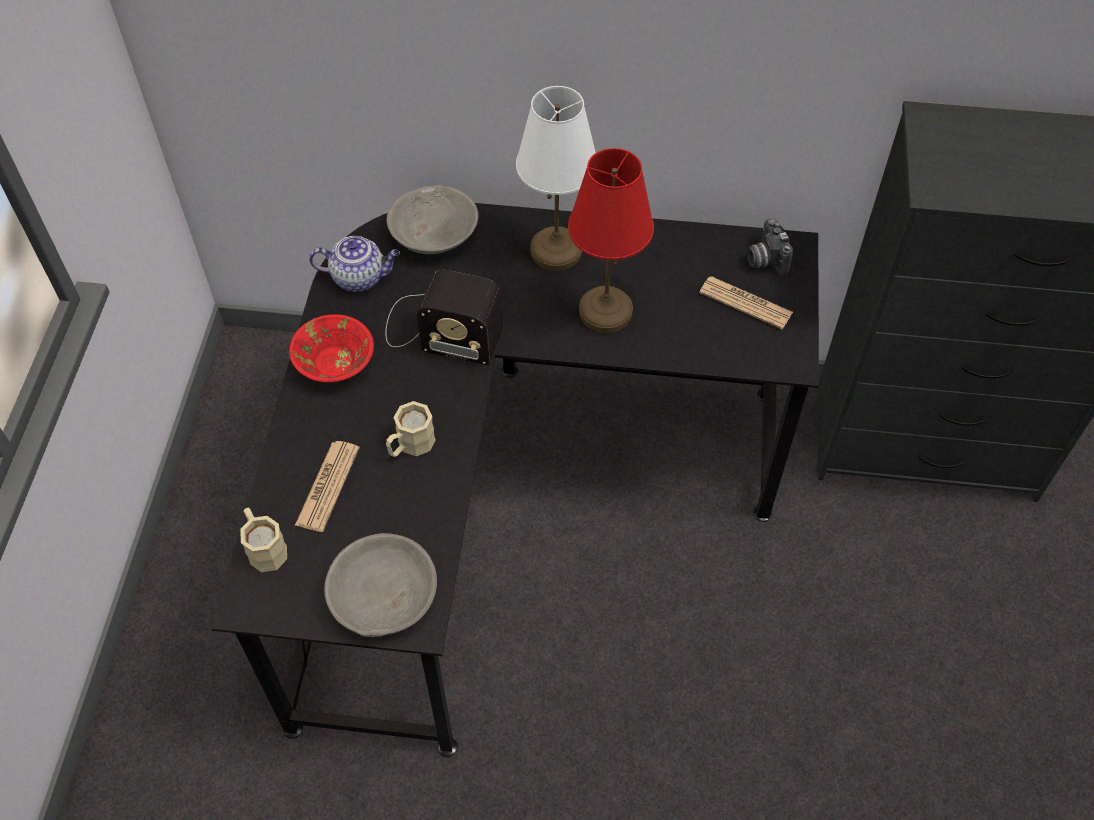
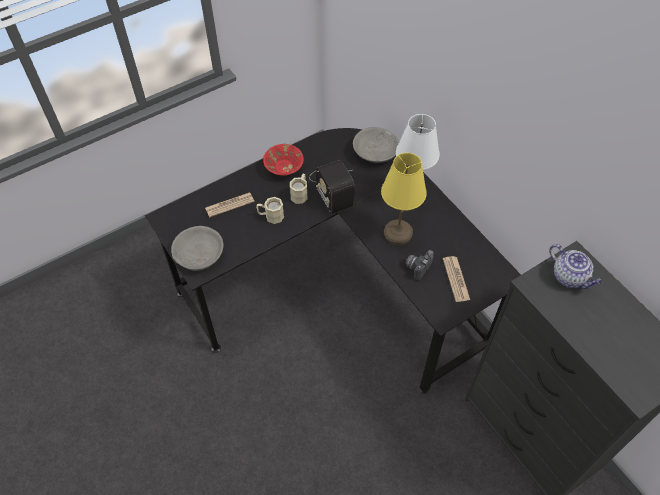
camera: 50 degrees right, 0 degrees up
beige mug [241,508,287,572] -> beige mug moved to [290,174,308,204]
teapot [309,236,400,292] -> teapot moved to [549,244,602,289]
red table lamp [568,148,654,333] -> yellow table lamp [381,153,427,245]
camera [747,218,793,275] -> camera moved to [405,250,434,280]

